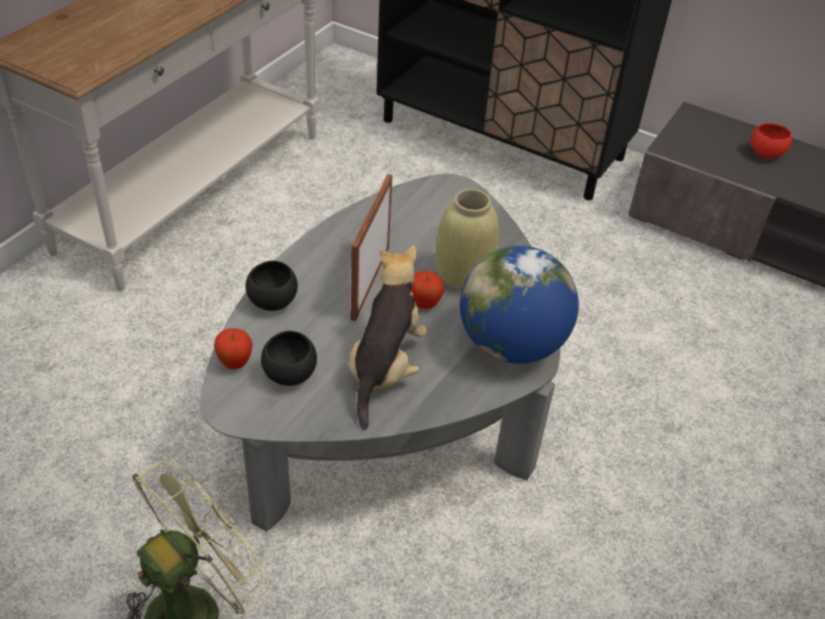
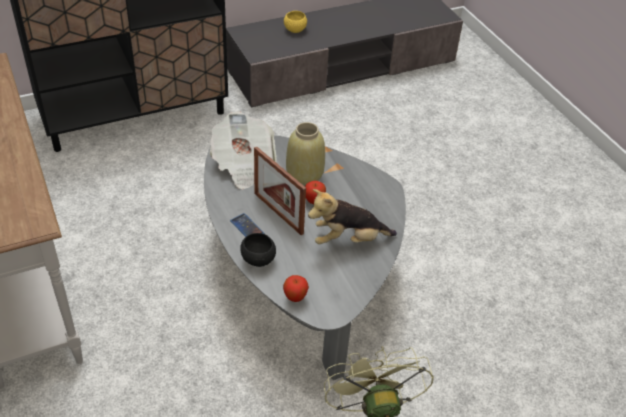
camera: 55 degrees left, 0 degrees up
black bowl [261,331,317,386] -> none
plush toy [349,245,427,430] -> plush toy turned 60 degrees counterclockwise [308,189,397,244]
globe [460,246,579,364] -> none
red bowl [751,123,792,159] -> yellow bowl [284,11,307,33]
none -> newspaper [210,111,277,189]
none -> phone [230,213,265,237]

